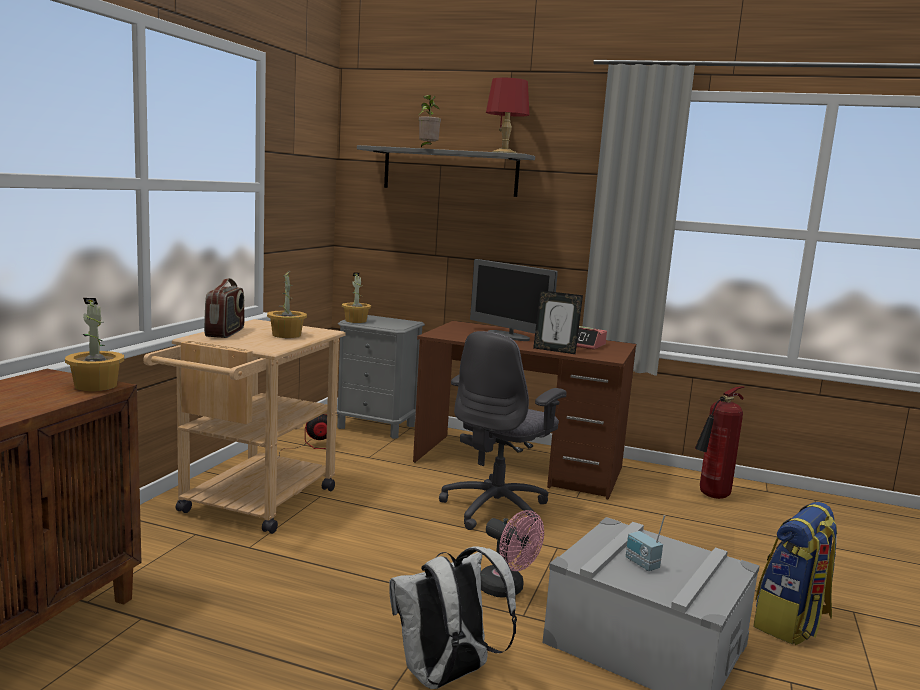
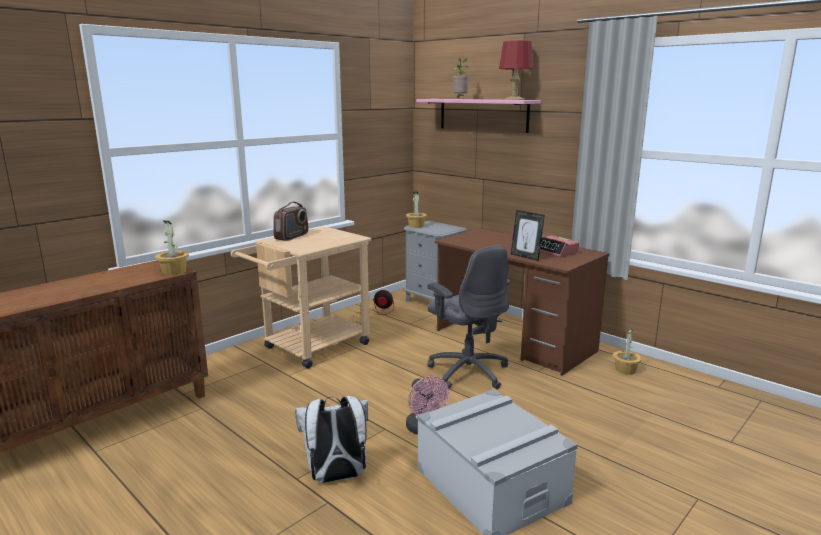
camera: 25 degrees right, 5 degrees up
potted plant [267,271,307,338] -> potted plant moved to [613,329,642,375]
grey shelf [357,145,535,197] -> pink shelf [416,99,541,133]
grey office chair [439,331,567,530] -> grey office chair turned 90 degrees counterclockwise [427,245,510,389]
monitor [470,259,558,341] -> none
radio [626,515,665,571] -> none
fire extinguisher [695,386,745,499] -> none
backpack [753,502,838,645] -> none

